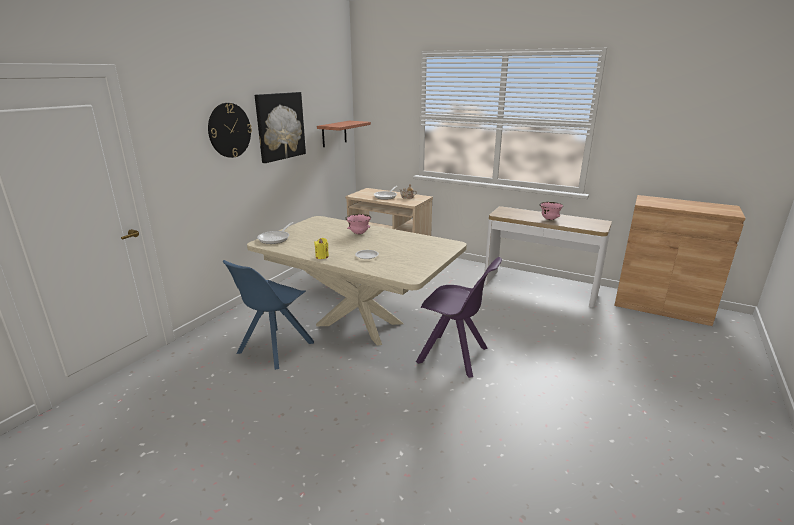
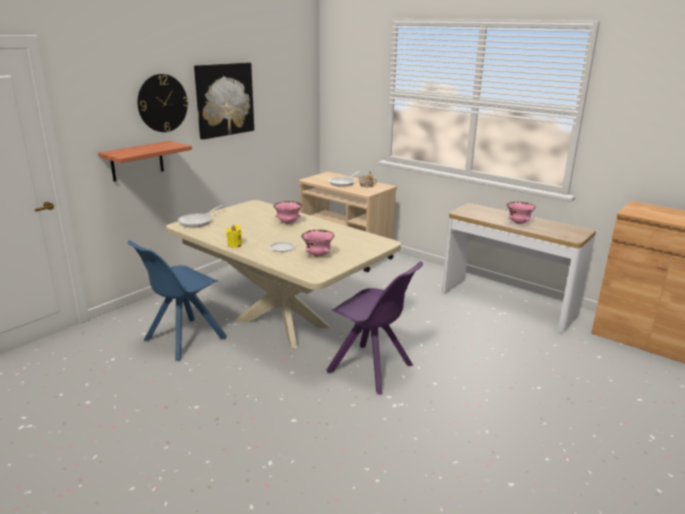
camera: 10 degrees right, 0 degrees up
shelf [317,121,371,147] -> shelf moved to [98,141,192,182]
none -> pink bowl [301,230,334,257]

